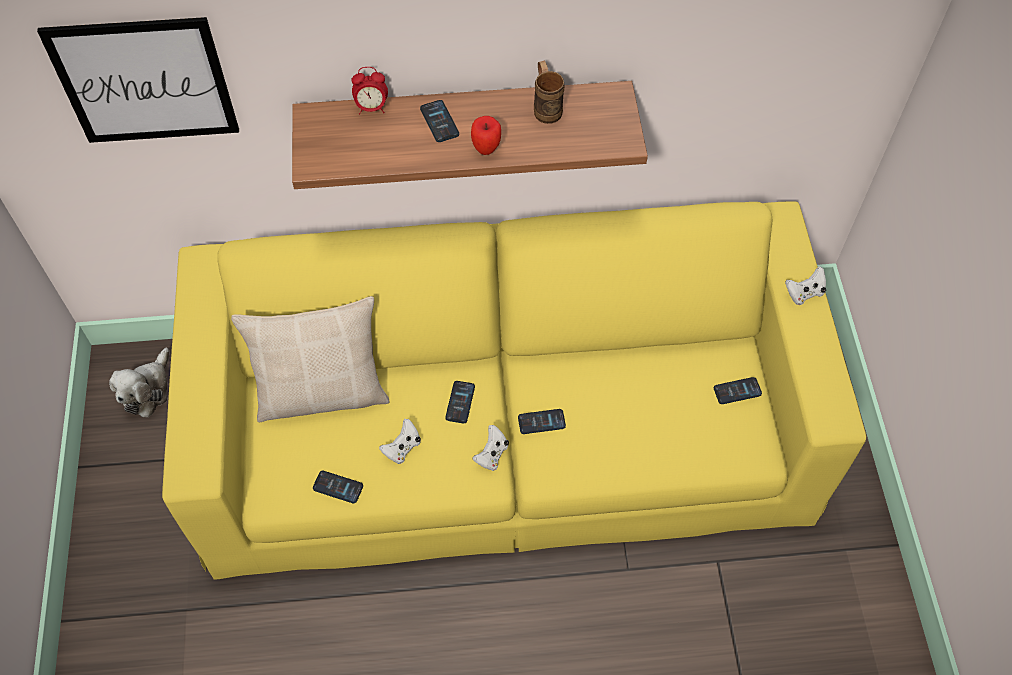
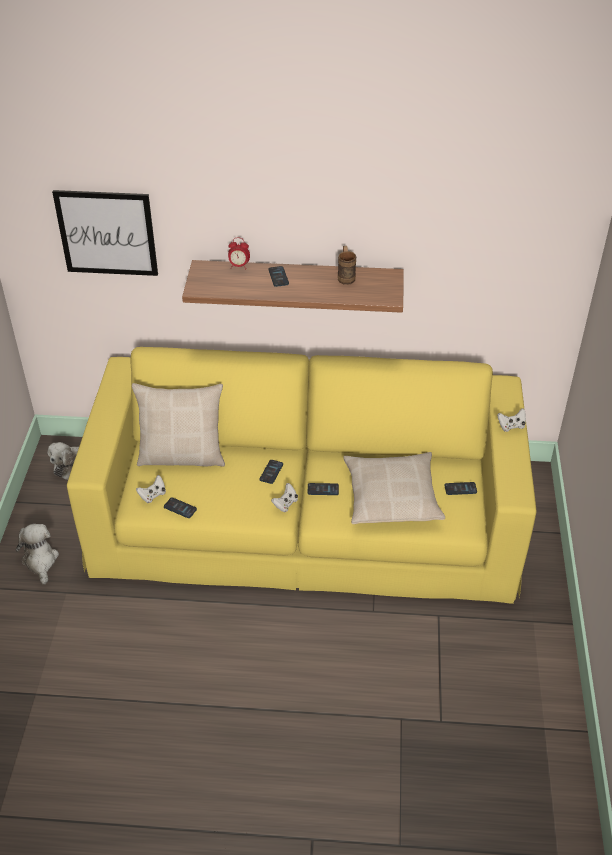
camera: 10 degrees right, 15 degrees down
white game controller [379,419,421,464] -> white game controller moved to [136,475,166,503]
apple [471,116,501,155] -> none
none -> plush toy [16,524,59,585]
none -> beige pillow [343,452,445,524]

